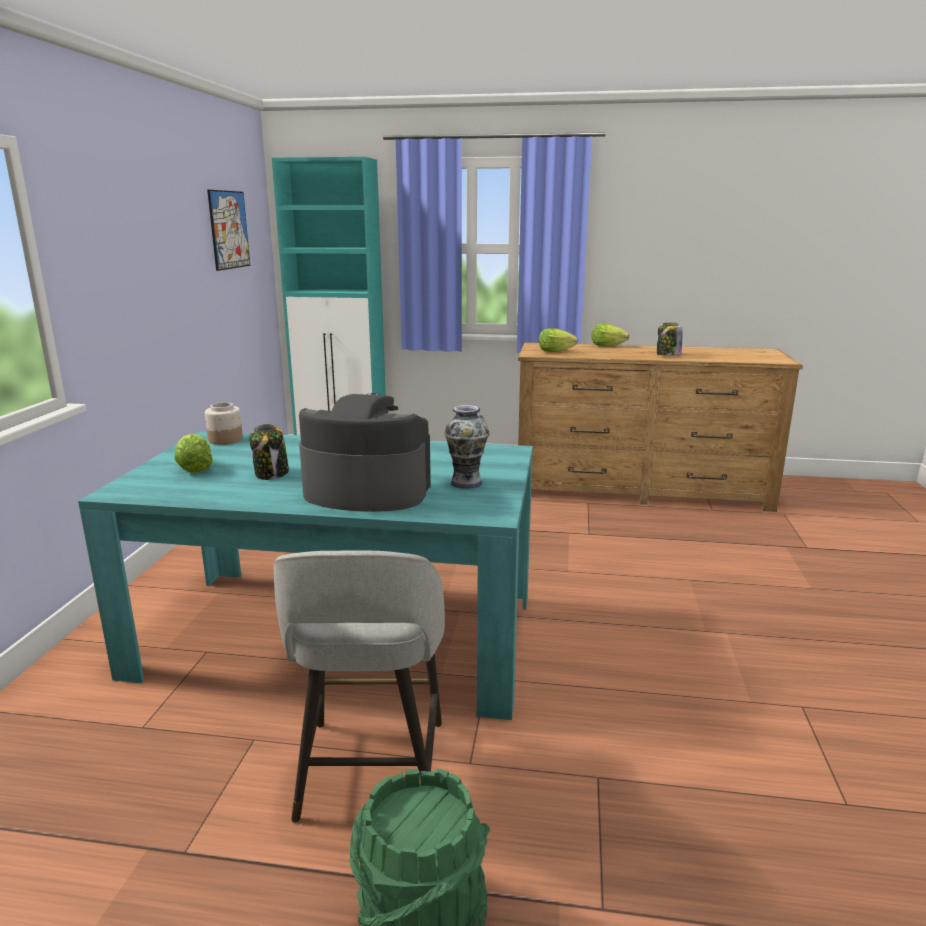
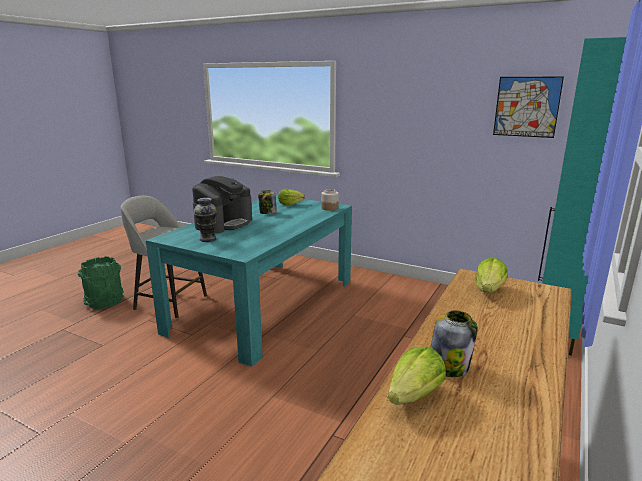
camera: 110 degrees right, 0 degrees up
lettuce [592,324,630,347] -> lettuce moved to [388,347,446,405]

